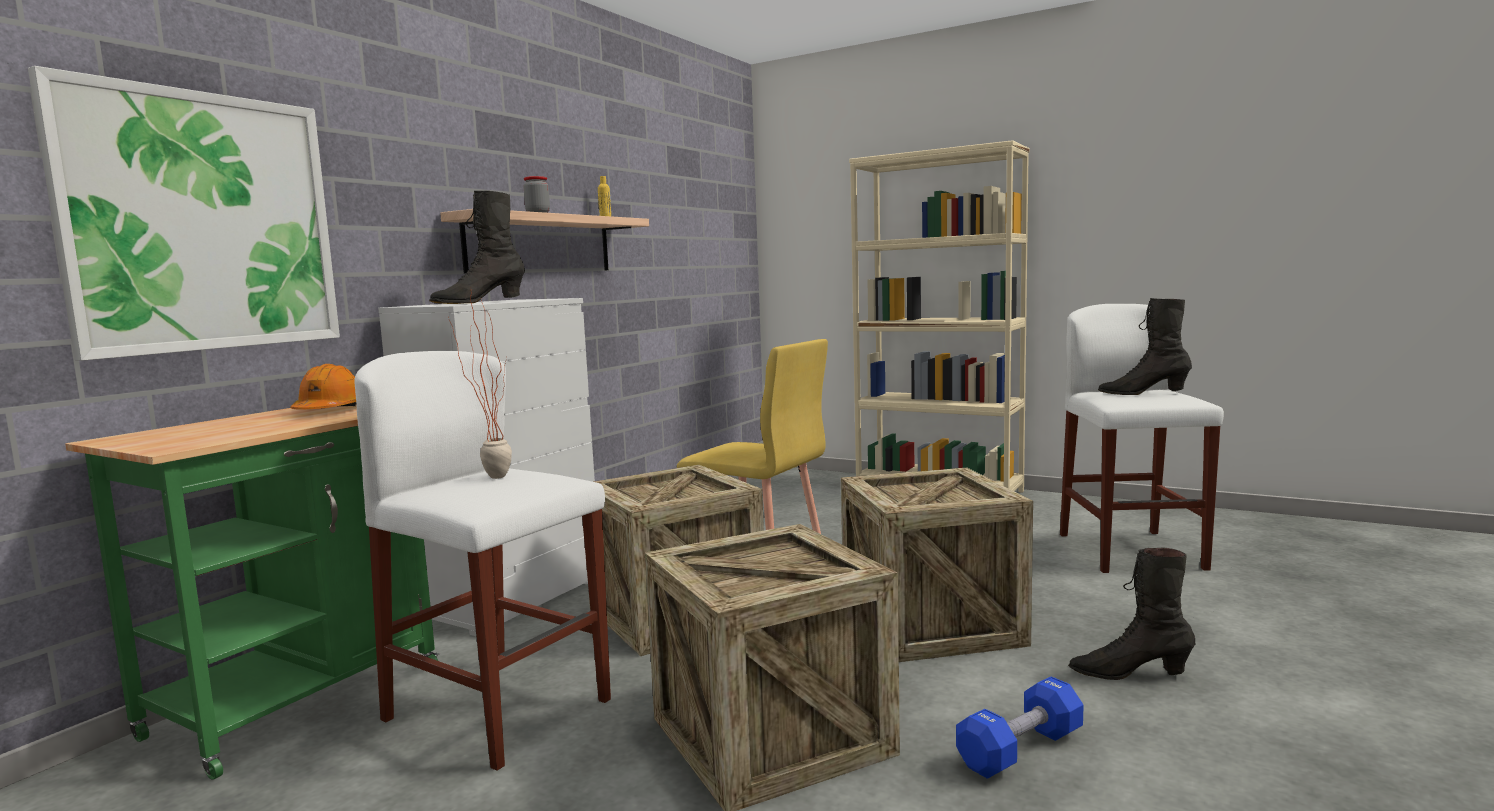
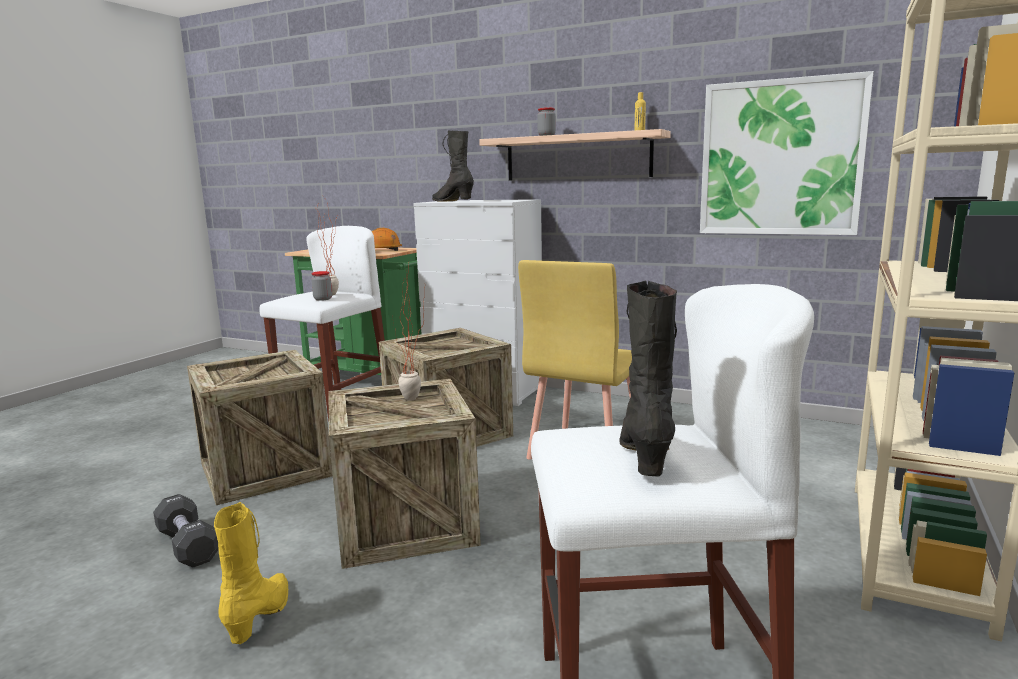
camera: 85 degrees right, 5 degrees up
picture [28,66,340,361] -> picture moved to [700,71,874,235]
blue dumbbell [956,676,1084,779] -> black dumbbell [153,494,219,568]
black boot [1068,547,1195,680] -> yellow boot [214,502,288,644]
none -> jar [311,271,332,301]
none -> potted plant [392,263,425,401]

